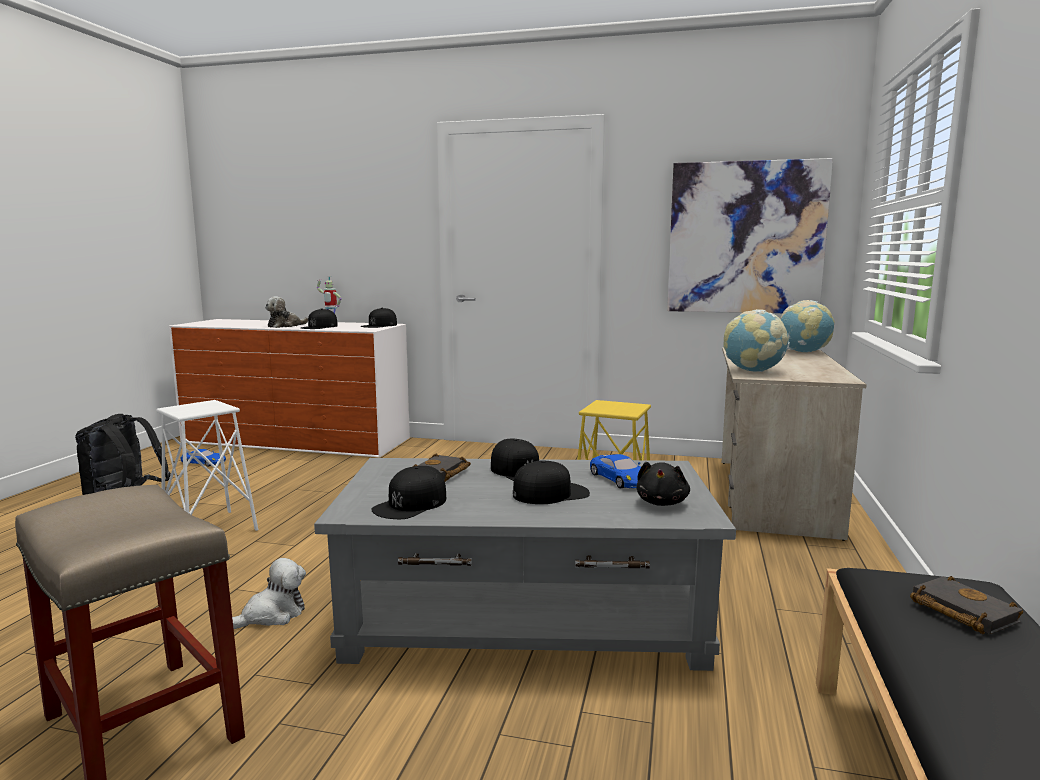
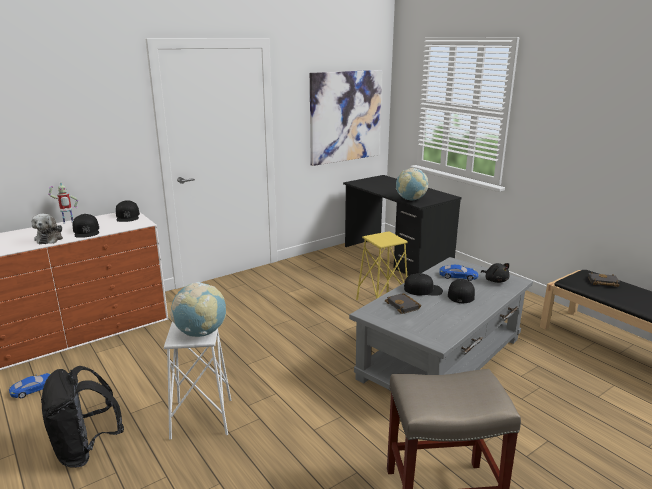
camera: 50 degrees left, 10 degrees up
plush toy [232,558,306,629] -> none
black cap [371,466,446,519] -> none
beige desk [722,347,867,541] -> black desk [343,175,462,276]
globe [780,300,834,352] -> globe moved to [170,282,226,337]

